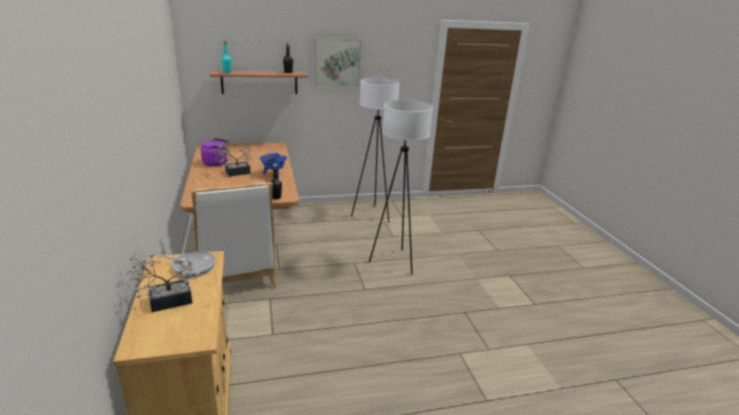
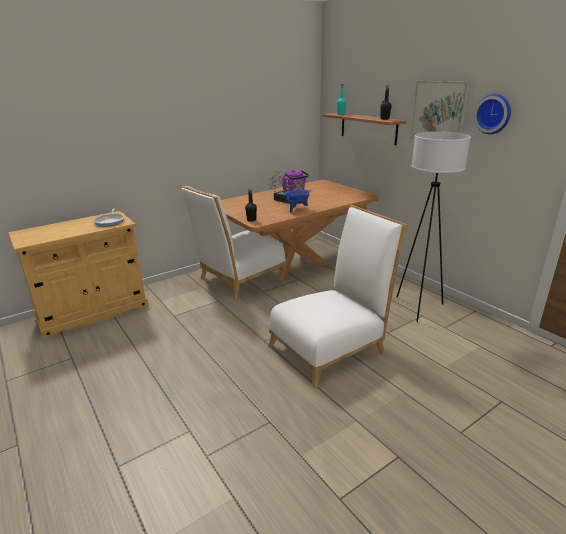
camera: 70 degrees right, 0 degrees up
potted plant [126,254,200,312] -> none
white floor lamp [369,100,433,274] -> white chair [268,205,408,388]
none -> wall clock [474,94,511,134]

